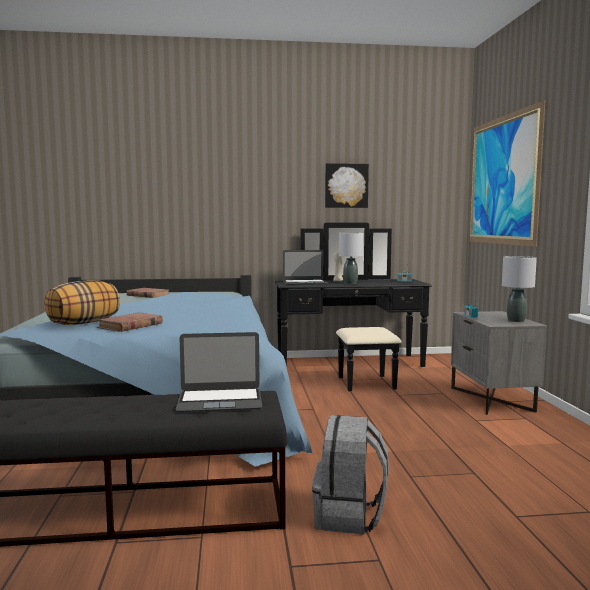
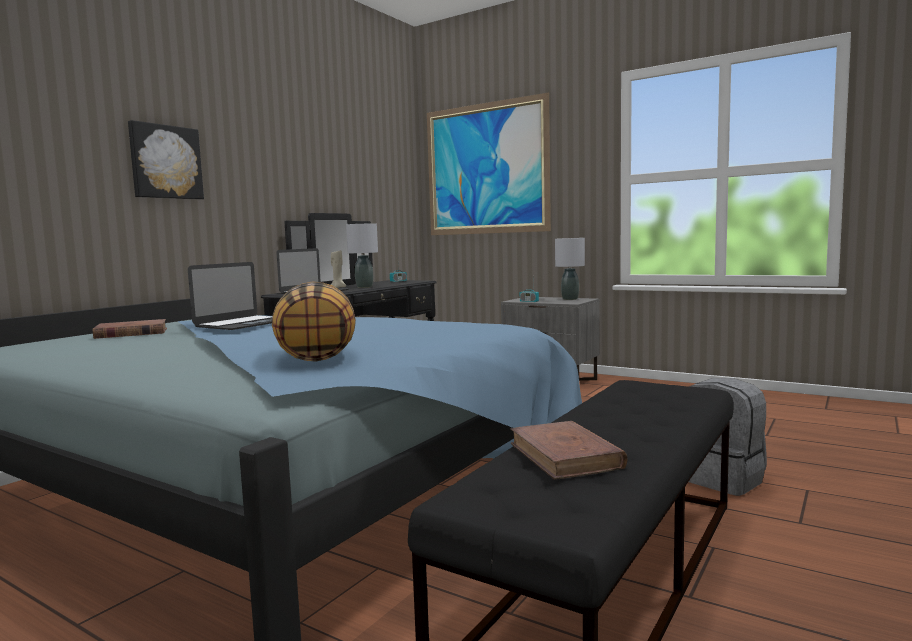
camera: 50 degrees left, 0 degrees up
brown book [97,313,163,332] -> brown book moved to [510,421,628,480]
laptop [175,332,262,412] -> laptop moved to [188,262,273,330]
picture [325,163,369,208] -> picture moved to [128,120,204,200]

